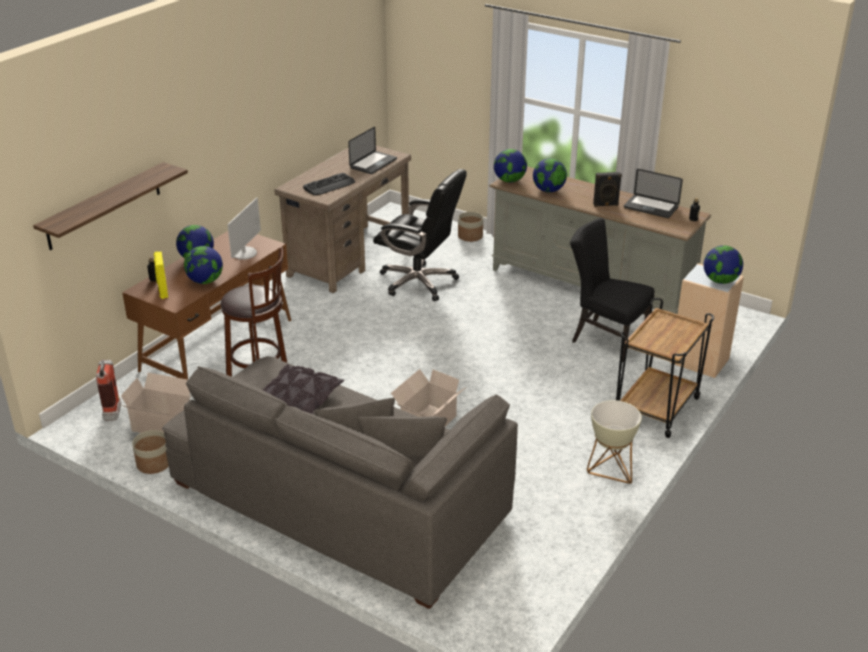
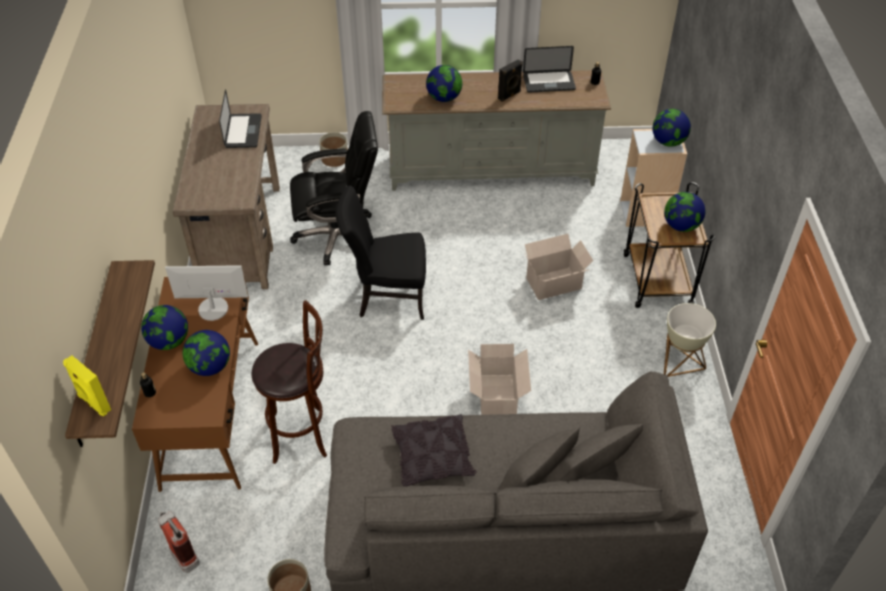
camera: 35 degrees left, 15 degrees up
cardboard box [121,373,192,433] -> cardboard box moved to [525,234,593,300]
yellow speaker [154,251,168,299] -> yellow speaker moved to [63,355,111,416]
monitor [227,197,261,260] -> monitor turned 75 degrees counterclockwise [165,265,248,321]
keyboard [303,173,355,195] -> none
globe [494,149,527,183] -> globe moved to [664,192,705,232]
black chair [570,218,654,362] -> black chair moved to [335,186,426,320]

